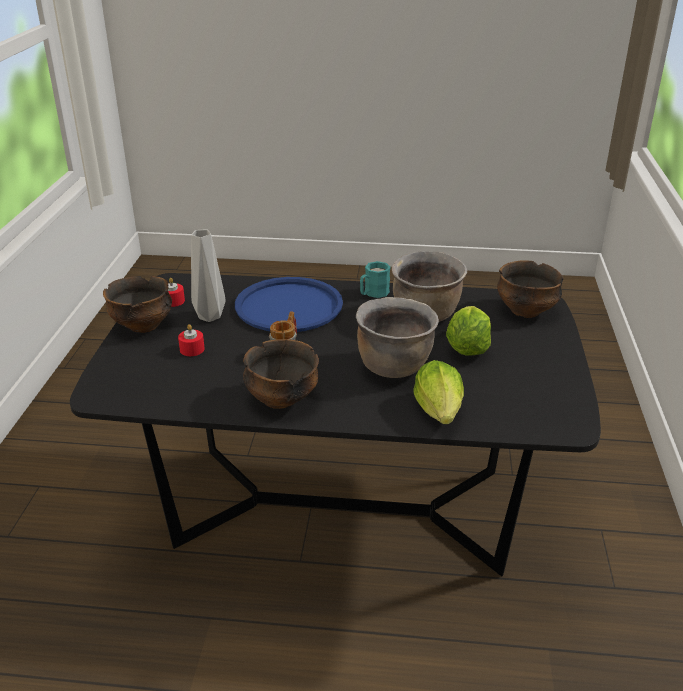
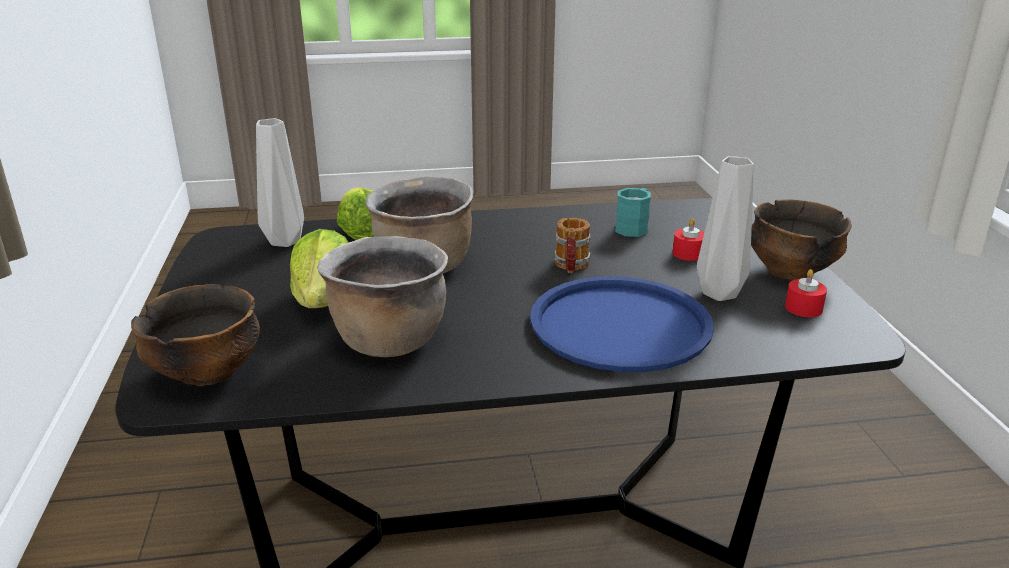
camera: 165 degrees right, 5 degrees down
bowl [243,339,319,409] -> none
turquoise mug [360,261,391,298] -> turquoise mug moved to [615,188,651,237]
none -> grey vase [256,118,304,247]

